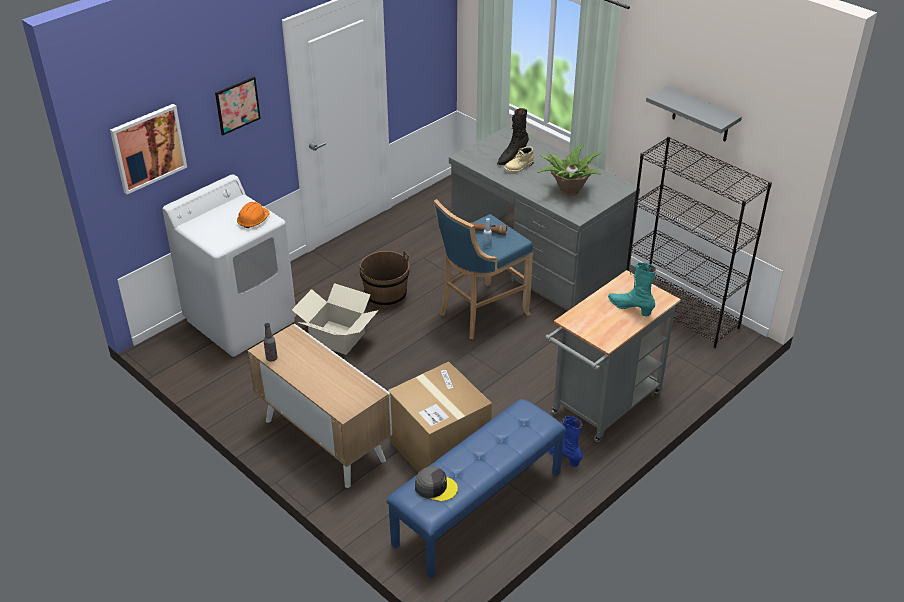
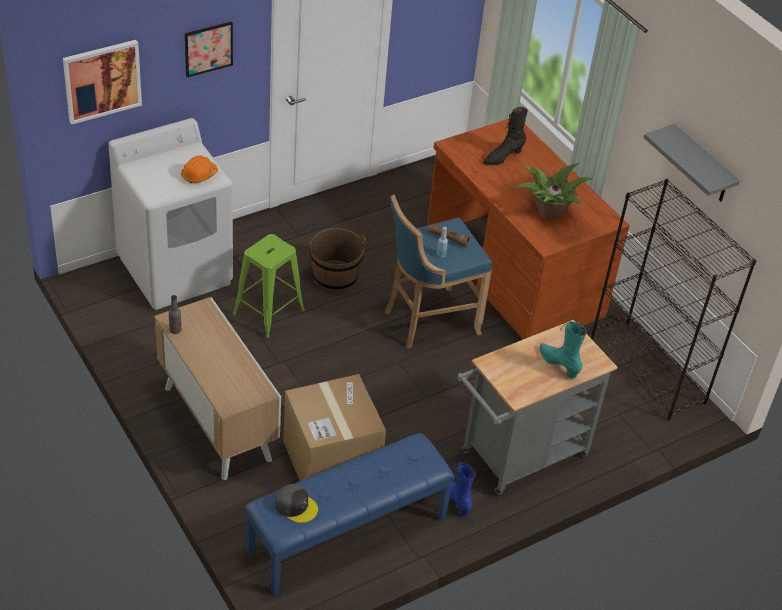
camera: 10 degrees right, 5 degrees up
cardboard box [292,283,378,355] -> green stool [232,234,305,339]
grey desk [449,125,640,311] -> brown desk [427,119,630,339]
beige boot [504,146,534,172] -> none

